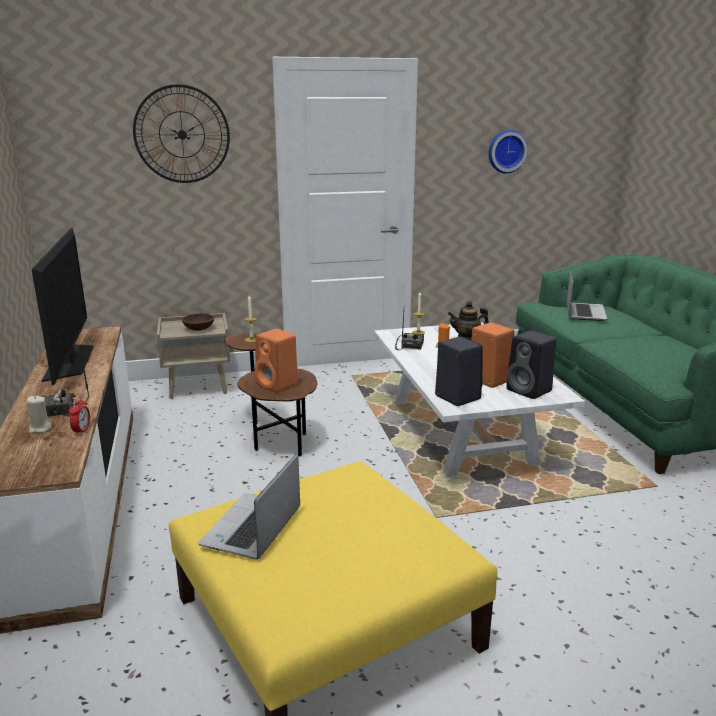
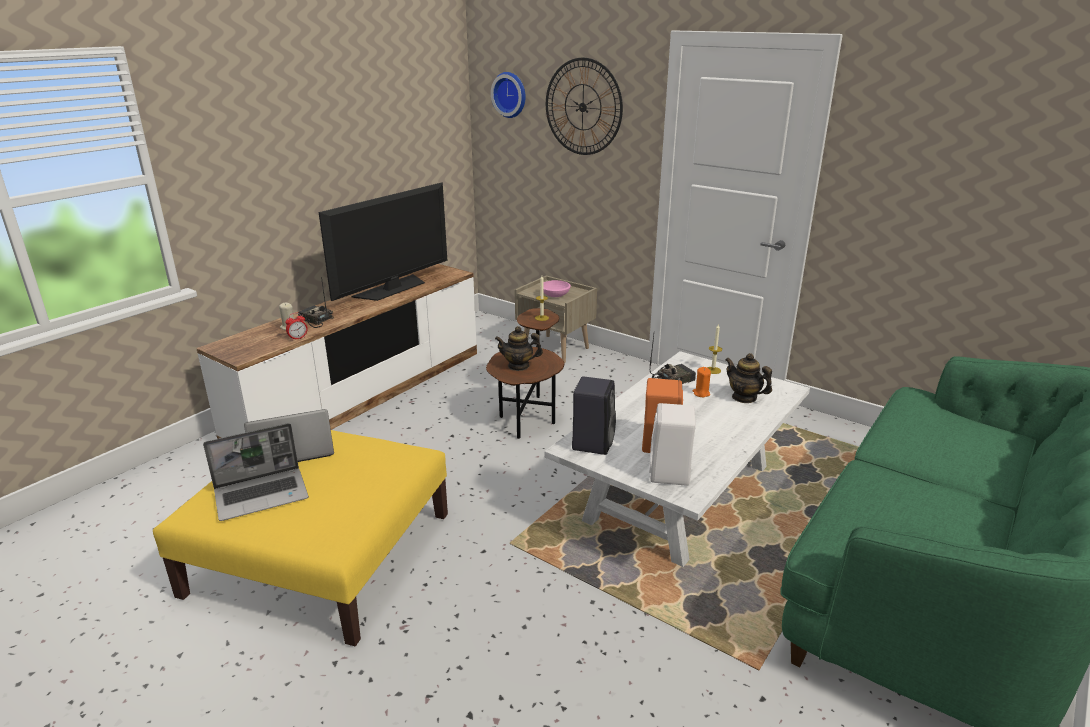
camera: 50 degrees right, 5 degrees up
brown bowl [182,314,214,331] -> pink bowl [543,280,571,297]
orange speaker [255,329,298,393] -> teapot [495,326,543,371]
wall clock [489,130,528,174] -> wall clock moved to [491,72,526,118]
black speaker [506,331,556,399] -> white speaker [649,403,696,486]
laptop [566,271,607,321] -> laptop moved to [203,423,309,521]

